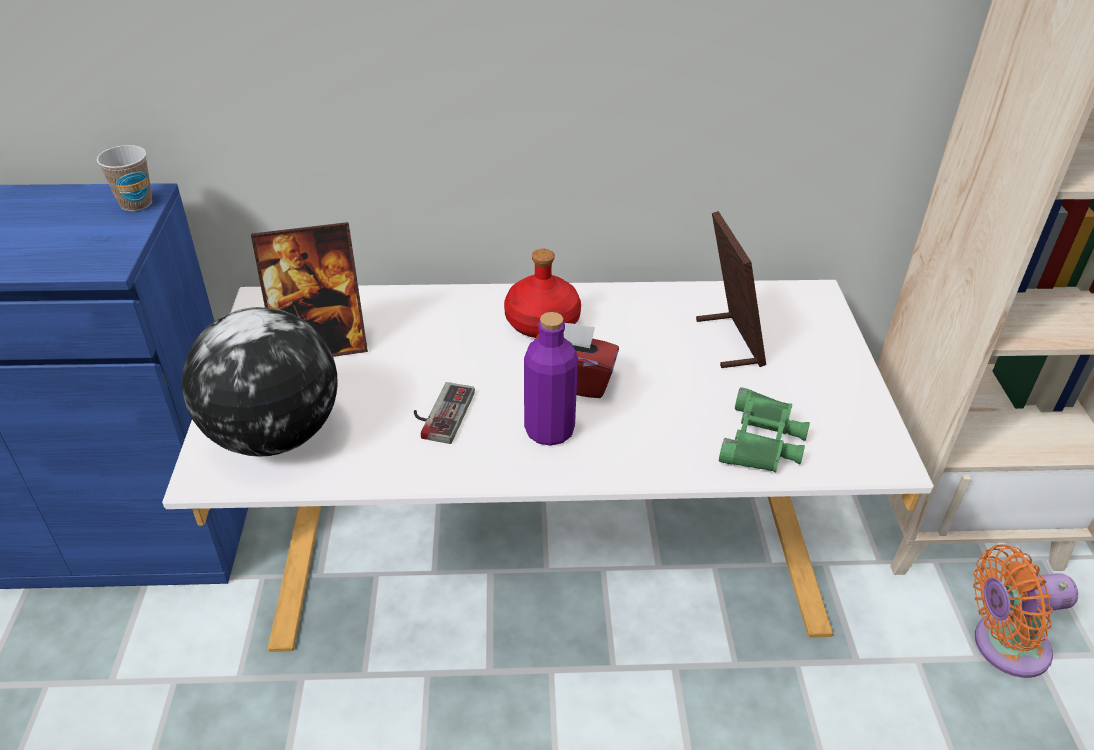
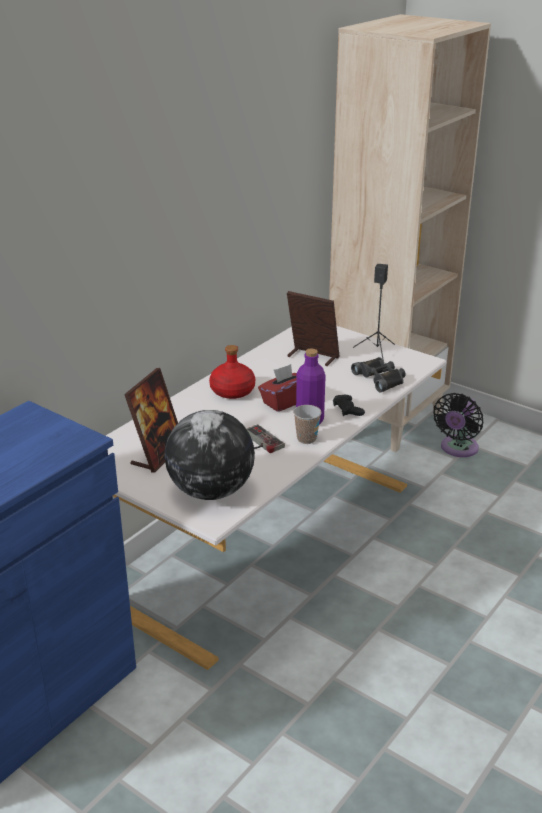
camera: 50 degrees left, 10 degrees down
cup [97,145,152,211] -> cup moved to [293,405,321,444]
green binoculars [719,387,810,472] -> black binoculars [351,357,405,392]
orange fan [973,544,1078,678] -> black fan [433,393,483,457]
none -> black game controller [333,395,365,416]
none -> black speaker [353,264,395,362]

